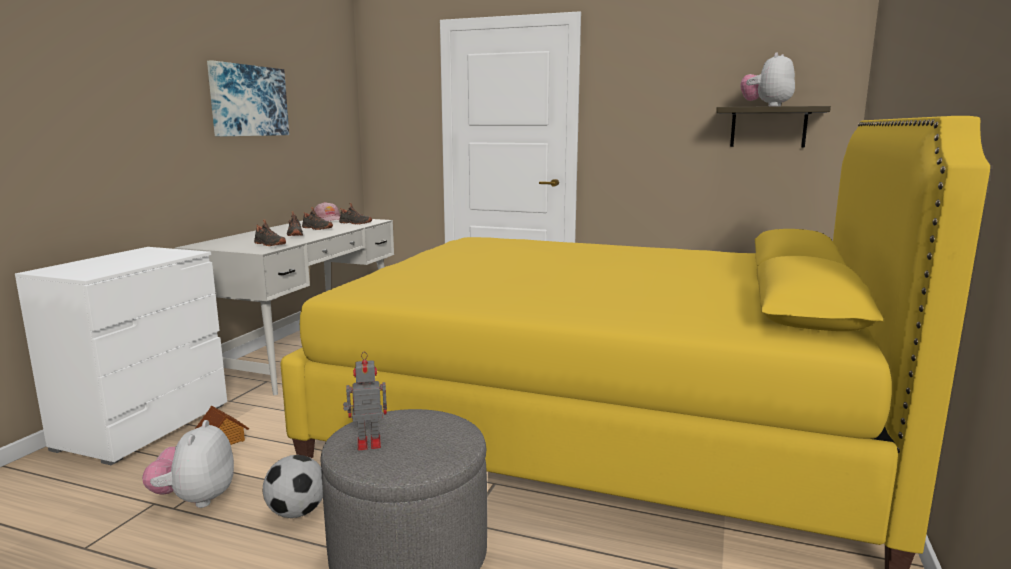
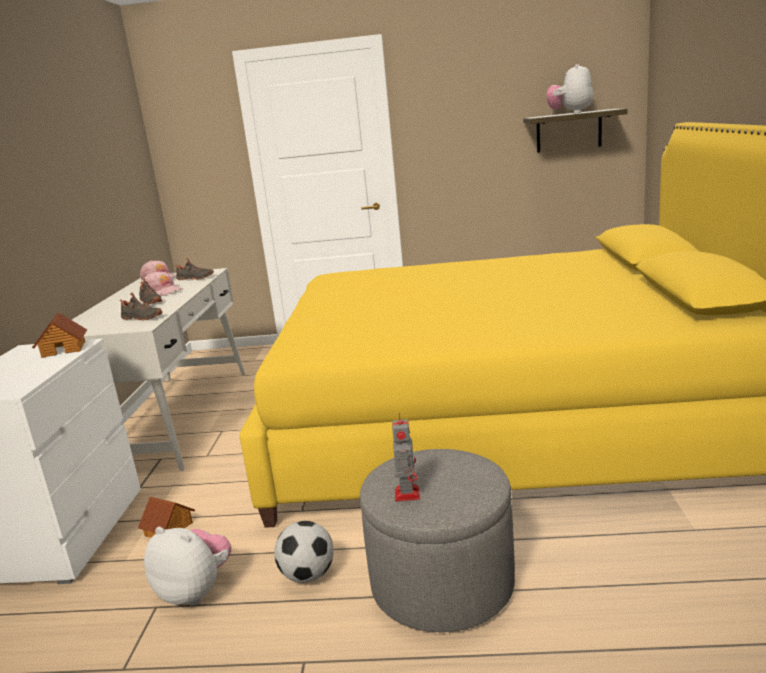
camera: 15 degrees left, 5 degrees up
plush toy [142,420,234,508] -> plush toy turned 135 degrees clockwise [144,527,232,606]
picture [207,60,289,136] -> none
black shoe [302,207,333,230] -> pink cap [142,271,183,296]
toy robot [343,352,387,450] -> toy robot turned 120 degrees clockwise [392,413,420,501]
none -> toy house [32,312,87,358]

